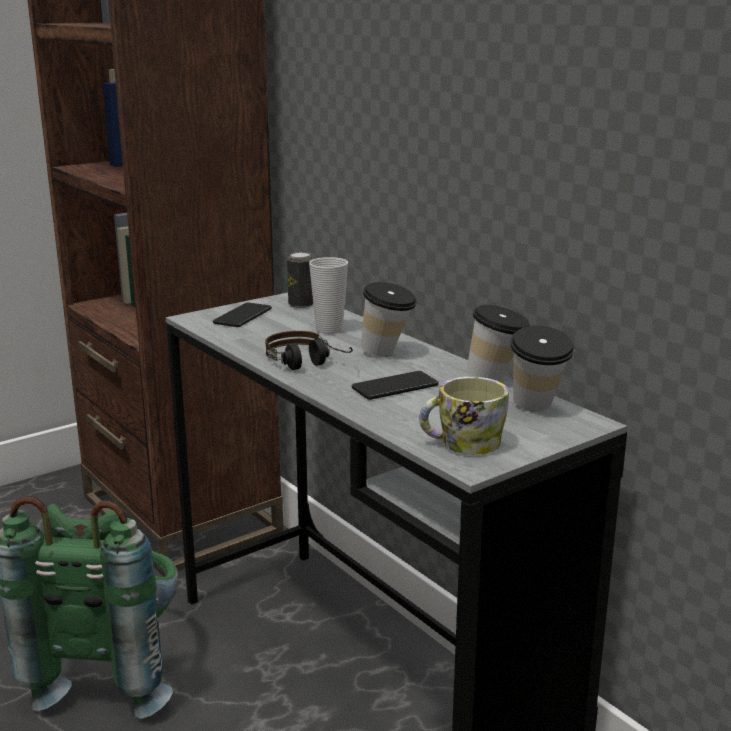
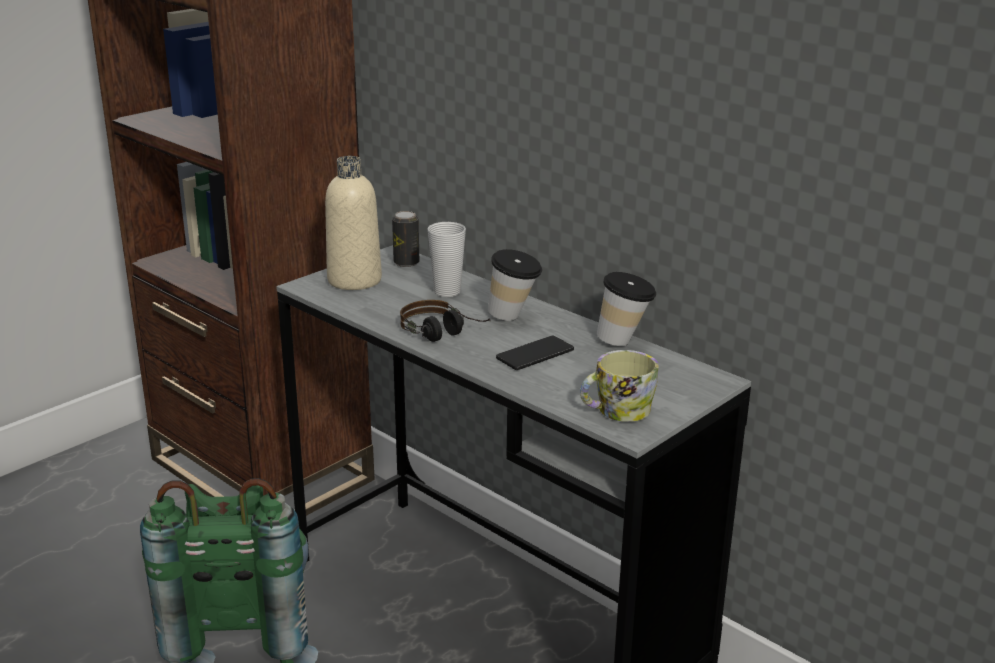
camera: 10 degrees left, 5 degrees up
phone [213,302,272,327] -> beige bottle [325,156,382,290]
cup [510,325,575,412] -> none

